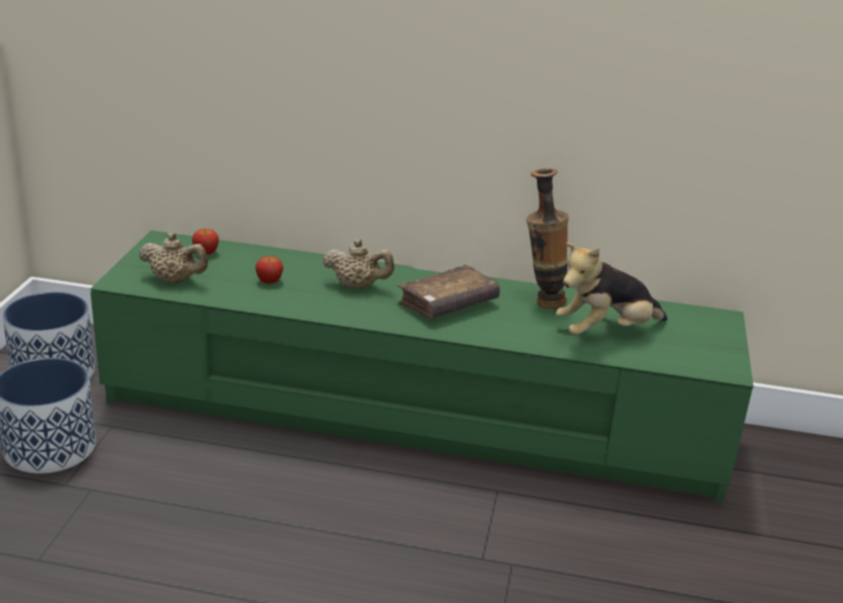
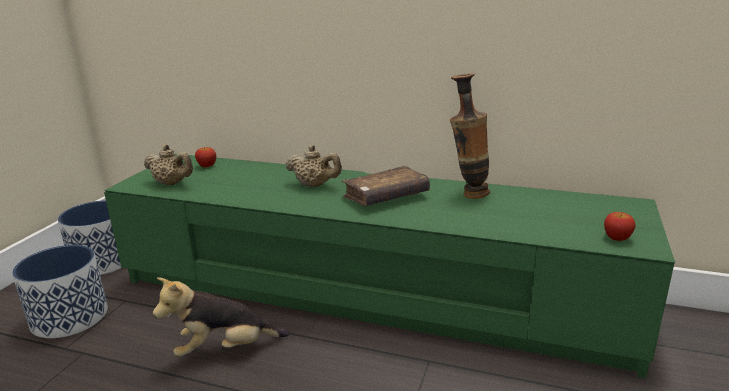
camera: 10 degrees right, 5 degrees down
apple [255,256,283,284] -> apple moved to [604,212,636,241]
plush toy [556,243,668,335] -> plush toy moved to [153,277,289,357]

